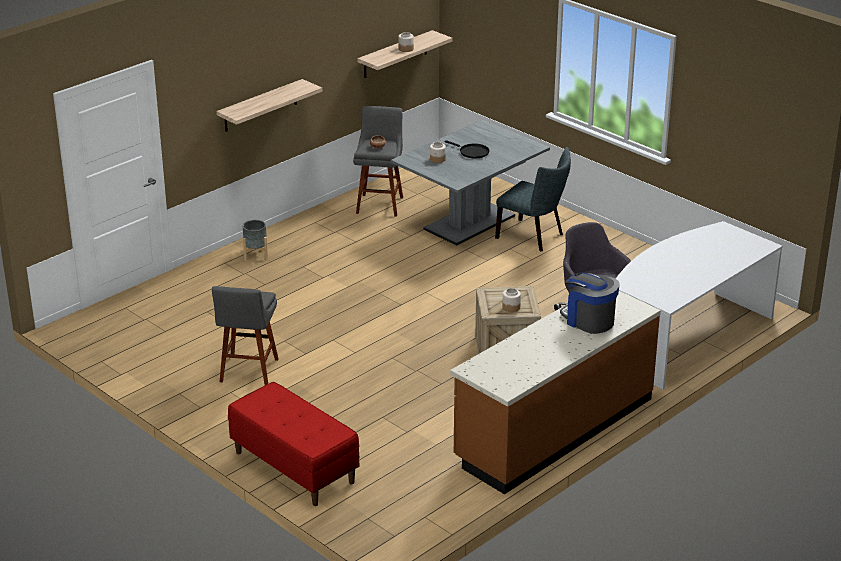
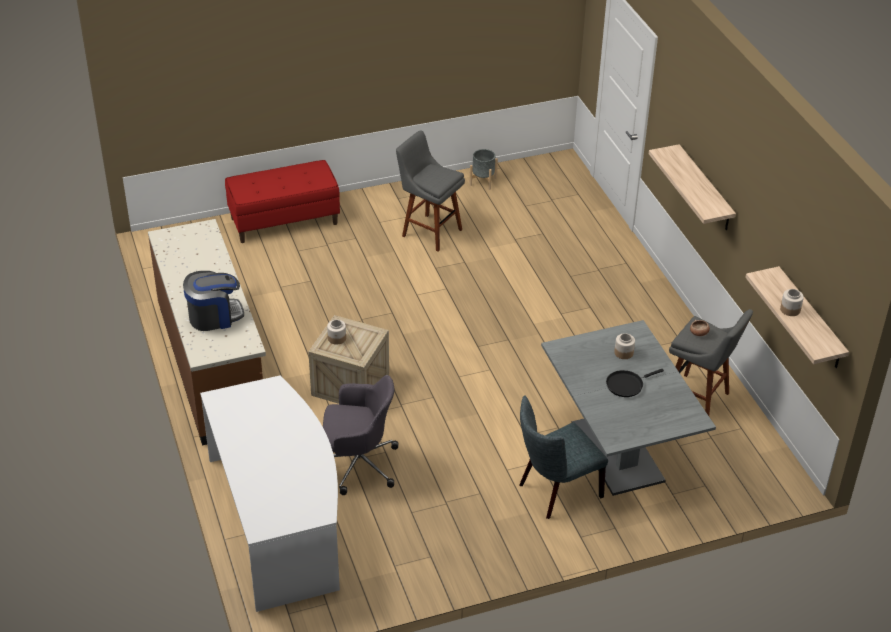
camera: 115 degrees right, 10 degrees up
grey planter [243,220,268,261] -> grey planter moved to [470,149,498,190]

